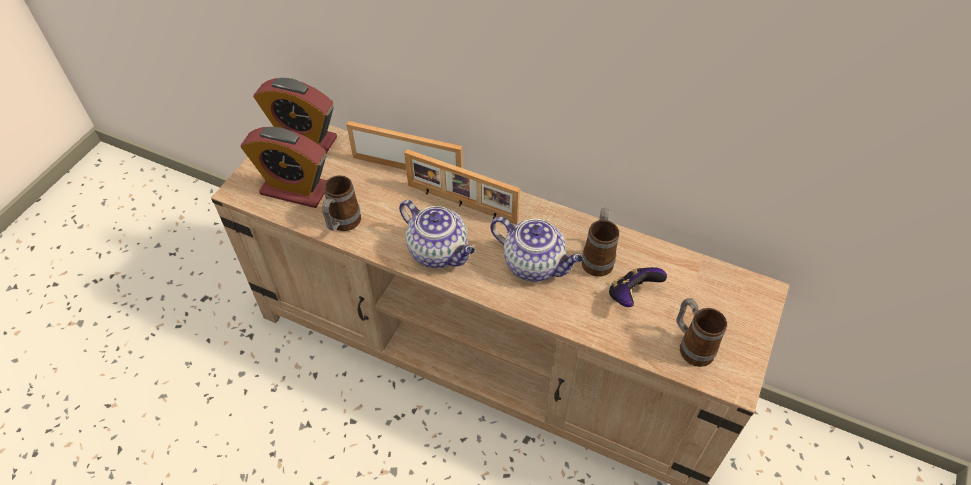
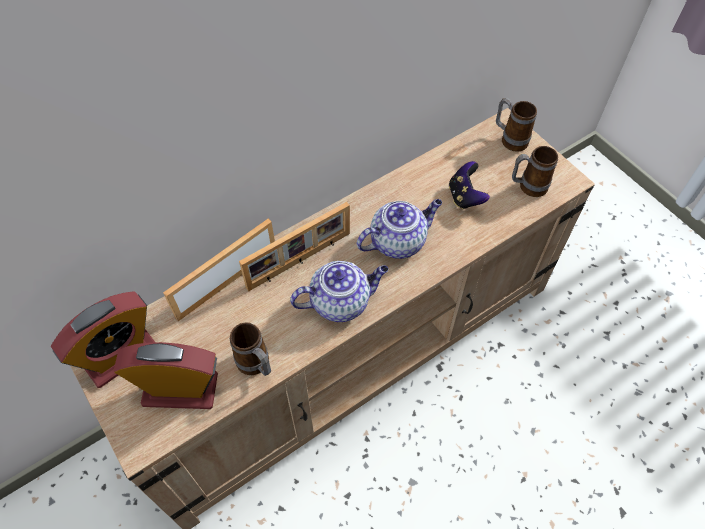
camera: 60 degrees left, 5 degrees up
alarm clock [240,127,327,208] -> alarm clock turned 135 degrees counterclockwise [113,342,218,409]
mug [582,208,619,277] -> mug moved to [496,98,537,152]

